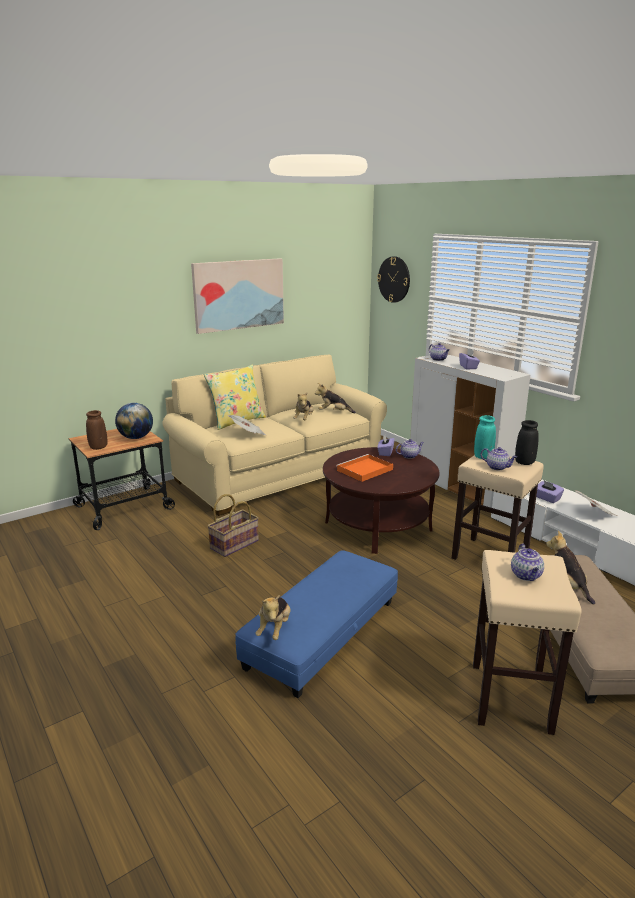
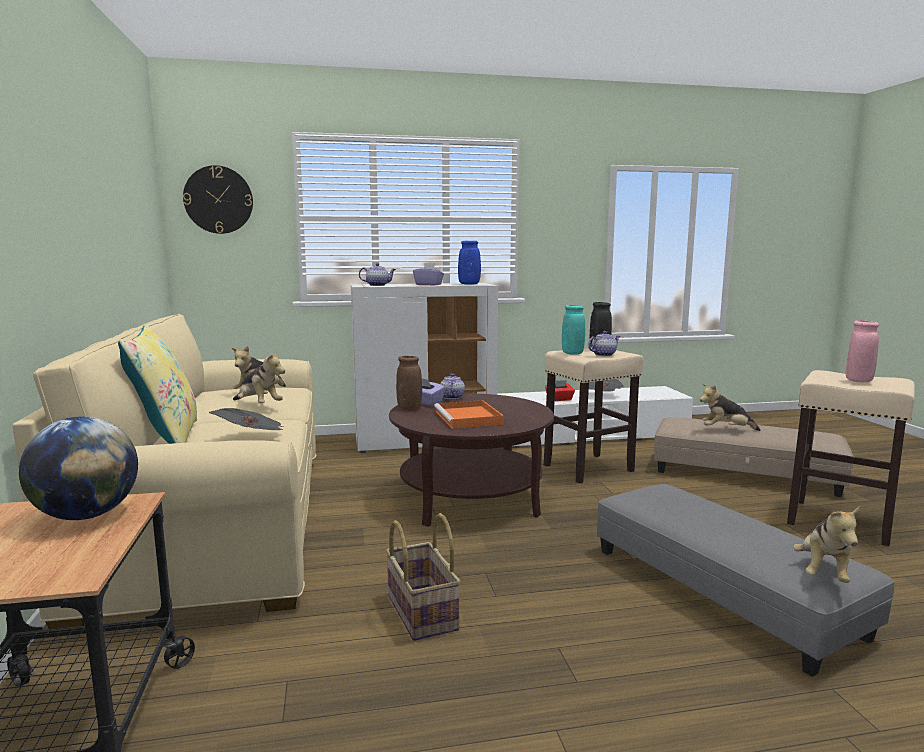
camera: 65 degrees left, 10 degrees down
brown vase [86,410,107,450] -> brown vase moved to [396,356,422,410]
picture [191,258,284,334] -> none
blue ottoman [236,550,398,698] -> grey ottoman [597,484,894,677]
plush toy [255,595,291,640] -> plush toy turned 75 degrees clockwise [793,506,860,583]
teapot [511,543,544,581] -> pink vase [846,320,879,382]
purple tissue box [536,481,564,503] -> red tissue box [545,380,575,401]
none -> blue vase [458,241,481,285]

